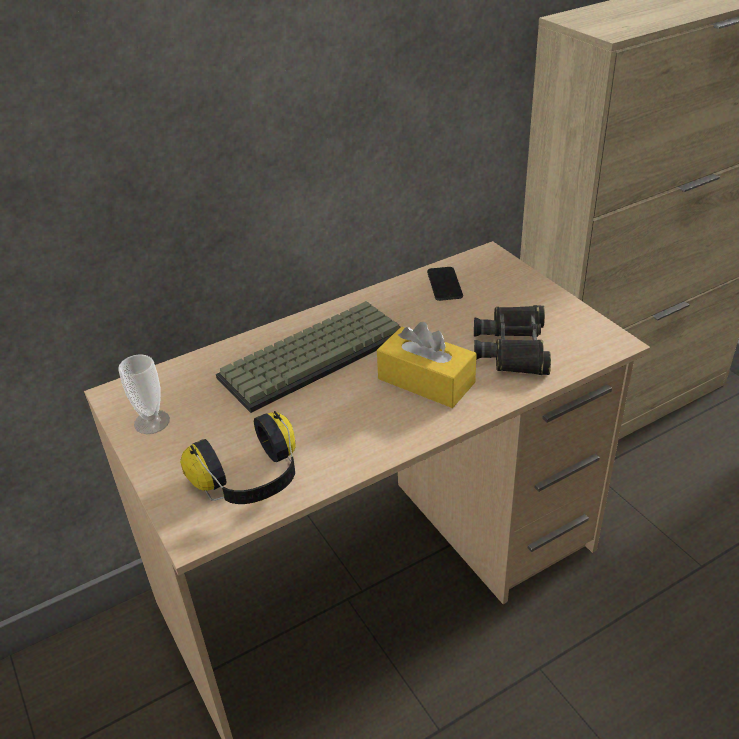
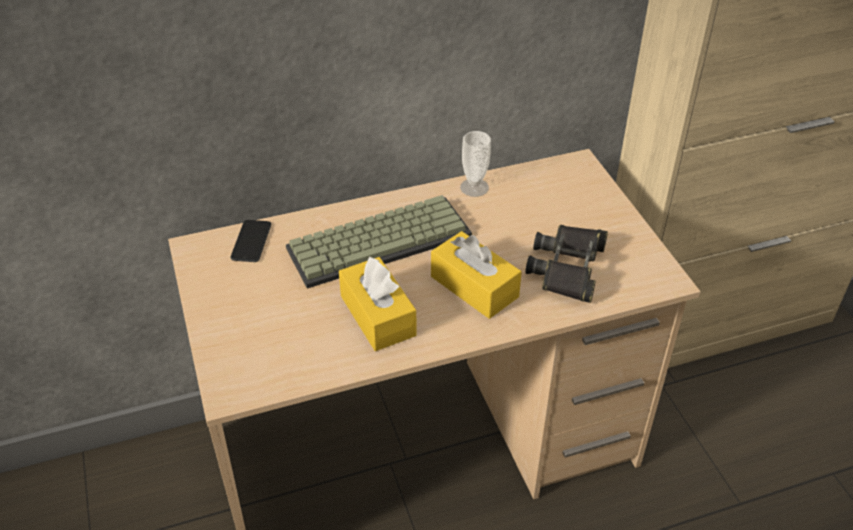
camera: 10 degrees right, 5 degrees up
cup [118,354,170,434] -> cup moved to [460,131,491,197]
headphones [180,411,296,504] -> none
phone [427,267,463,301] -> phone moved to [230,220,271,262]
none -> yellow tissue box [339,257,417,351]

